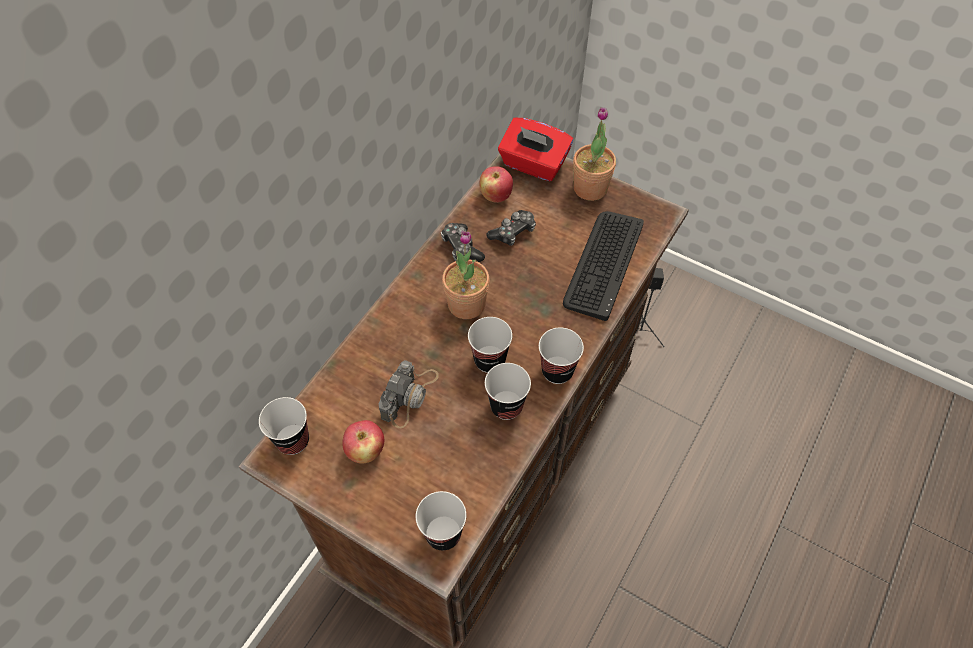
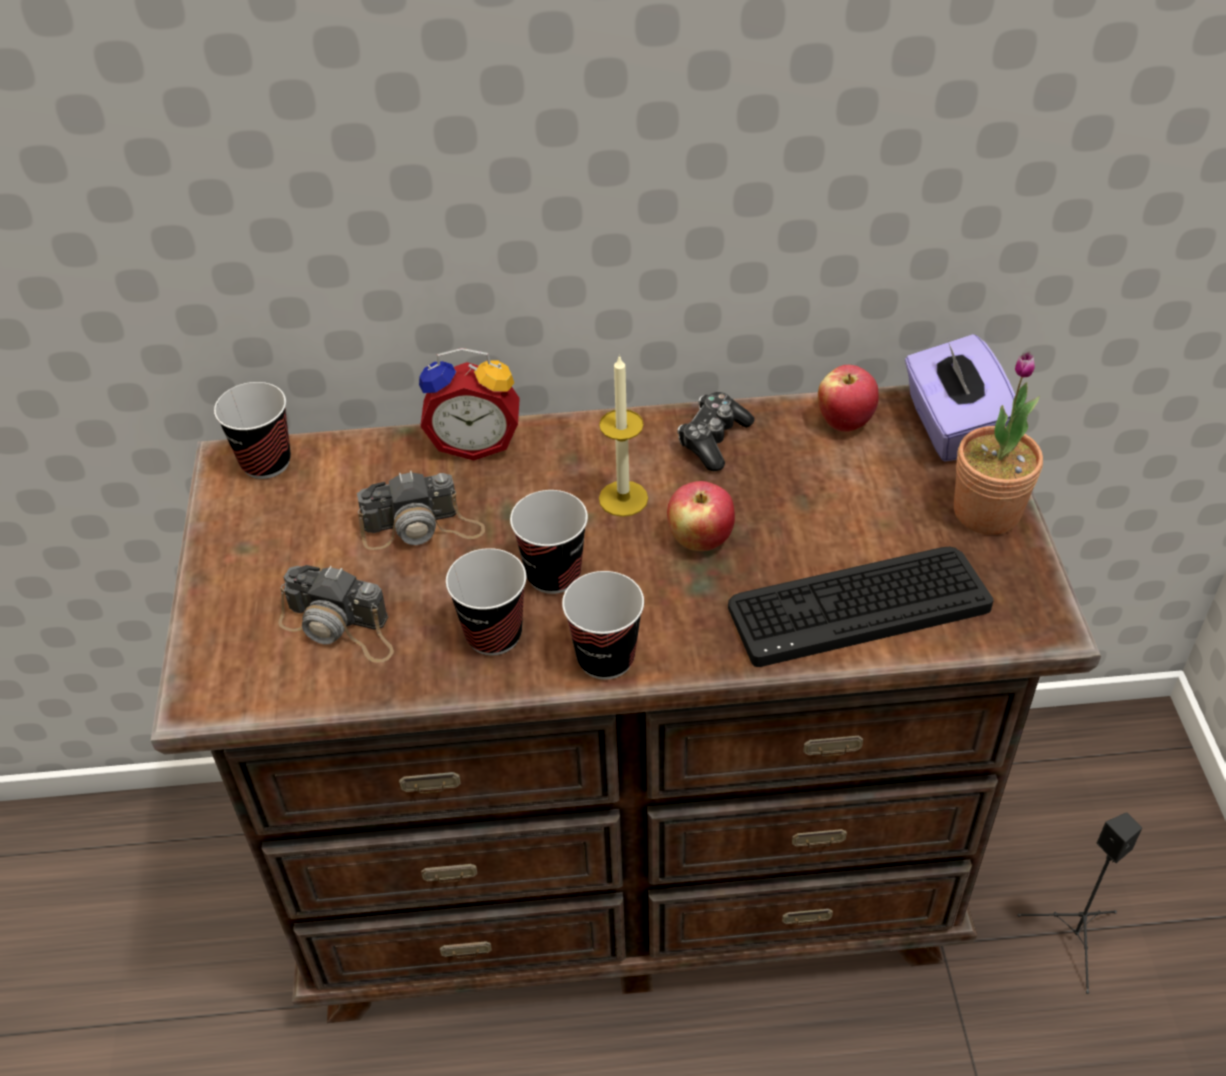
camera: 55 degrees right, 10 degrees down
apple [342,420,384,464] -> apple moved to [667,481,735,551]
cup [416,491,467,550] -> none
potted plant [442,230,489,319] -> candle [599,354,648,517]
game controller [487,210,536,246] -> none
red tissue box [498,117,573,181] -> purple tissue box [905,334,1015,462]
none -> camera [278,565,394,663]
none -> alarm clock [419,348,520,460]

